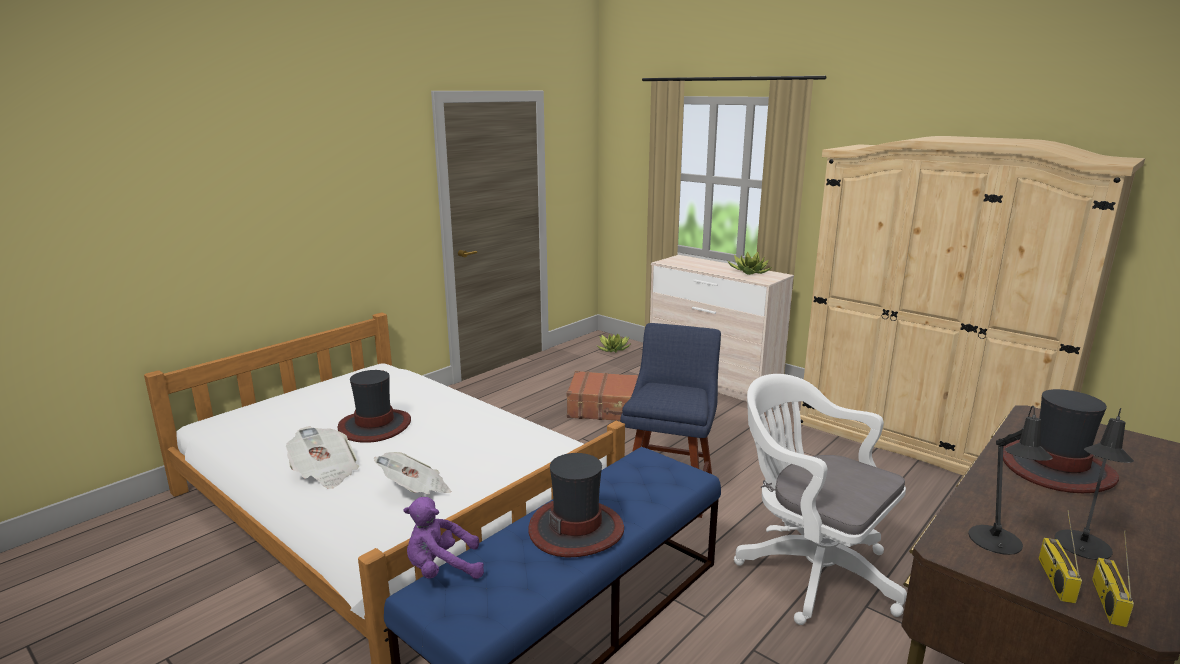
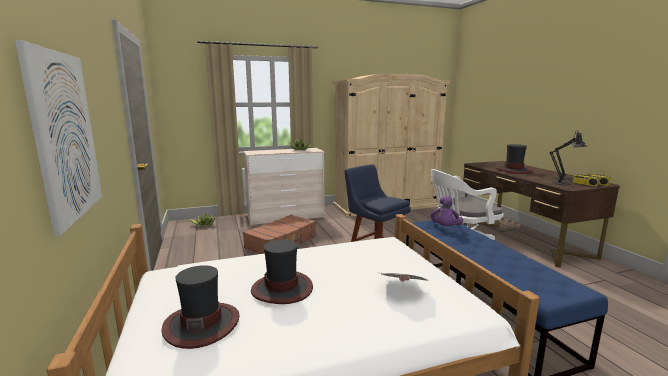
camera: 60 degrees left, 5 degrees down
newspaper [286,426,359,488] -> none
purple plush toy [404,497,484,579] -> purple plush toy moved to [430,196,463,226]
hat [528,453,624,557] -> hat moved to [161,265,240,349]
none -> picture [15,40,102,237]

